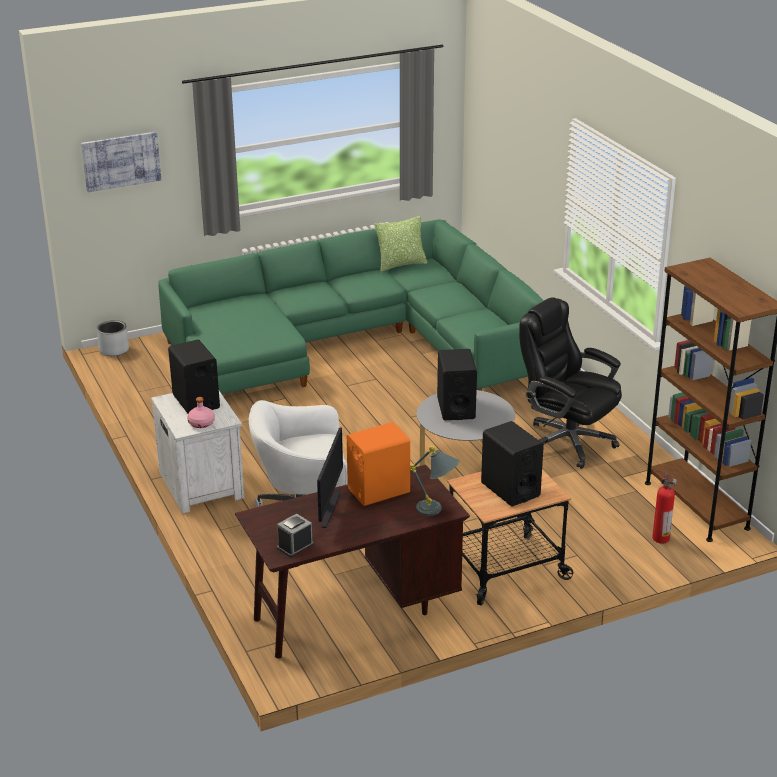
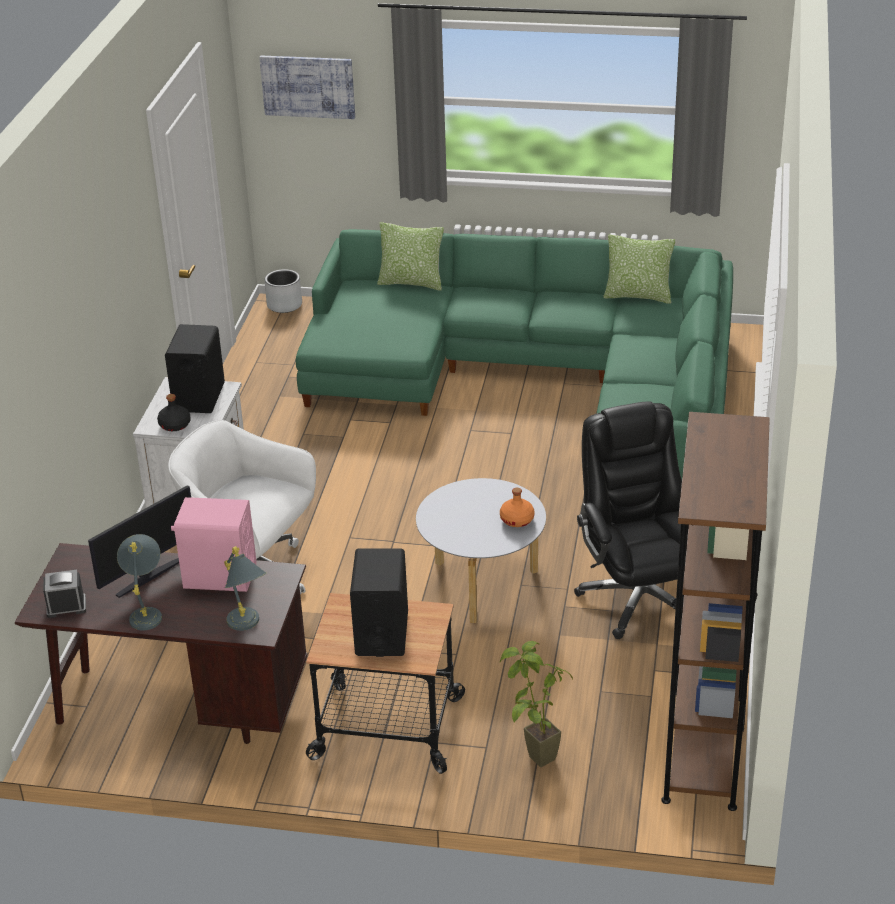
camera: 35 degrees right, 5 degrees up
pink bottle [187,397,215,428] -> black bottle [157,394,191,431]
orange speaker [347,422,410,506] -> pink speaker [171,497,256,592]
black speaker [437,349,477,420] -> none
fire extinguisher [652,472,677,543] -> none
none -> grey table lamp [117,534,162,630]
none -> pillow [377,222,444,290]
none -> potted plant [499,641,573,767]
none -> orange bottle [500,488,534,527]

